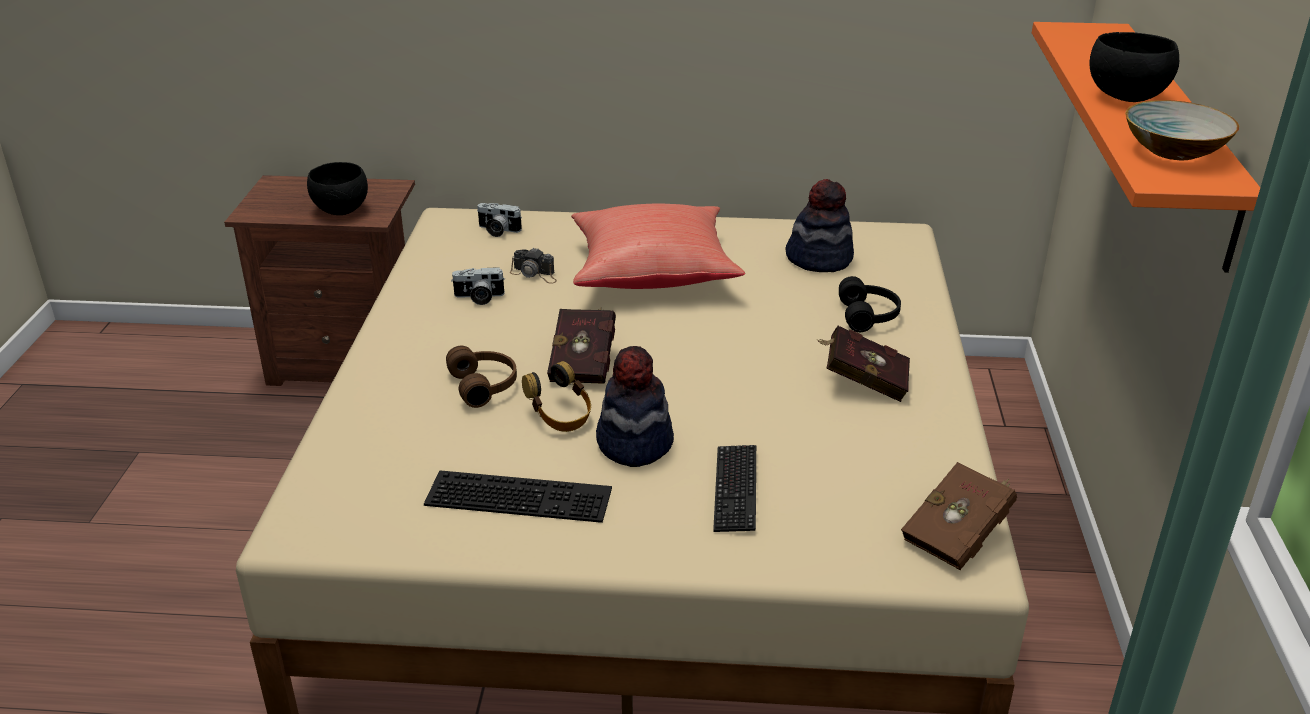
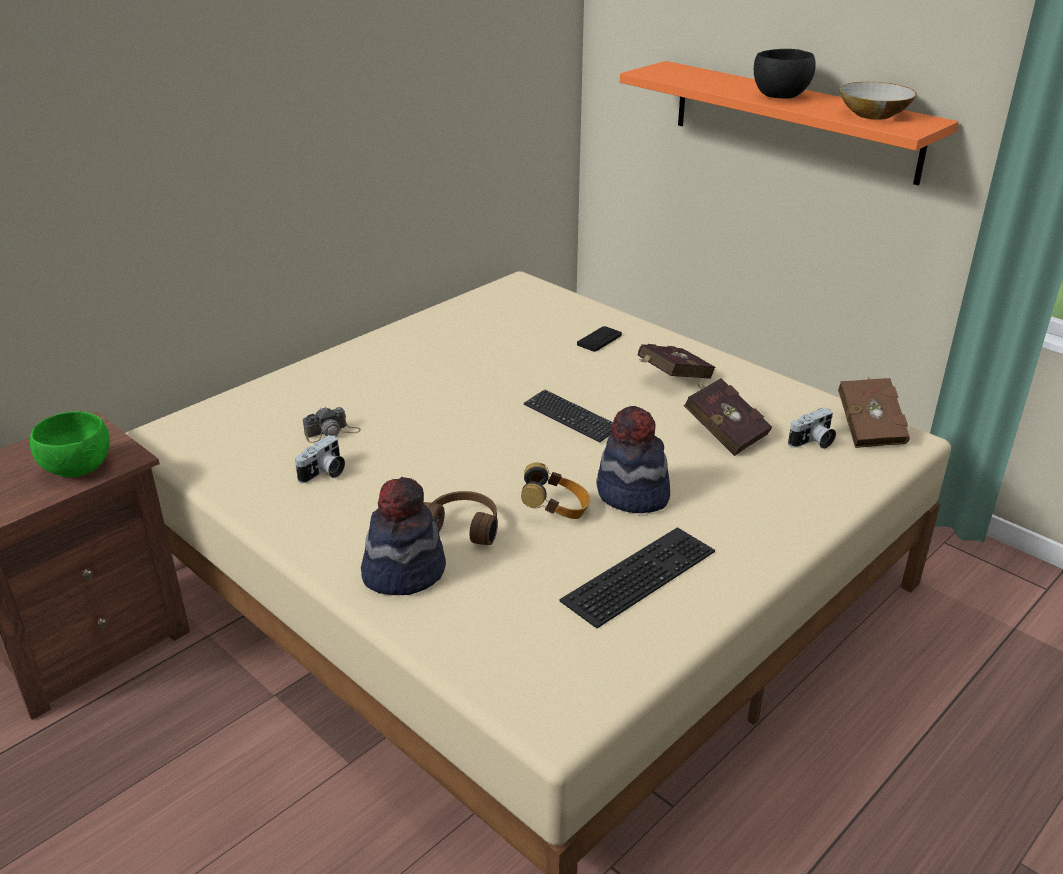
camera: 50 degrees left, 0 degrees up
black bowl [307,162,368,215] -> green bowl [30,411,110,477]
camera [477,203,522,237] -> camera moved to [788,408,836,449]
red book [547,307,616,384] -> red book moved to [684,378,772,456]
red pillow [571,204,745,289] -> none
keyboard [713,445,756,532] -> keyboard moved to [524,389,613,443]
hat [785,179,854,272] -> hat moved to [361,477,446,595]
black headphones [839,276,901,332] -> black game controller [577,326,622,352]

